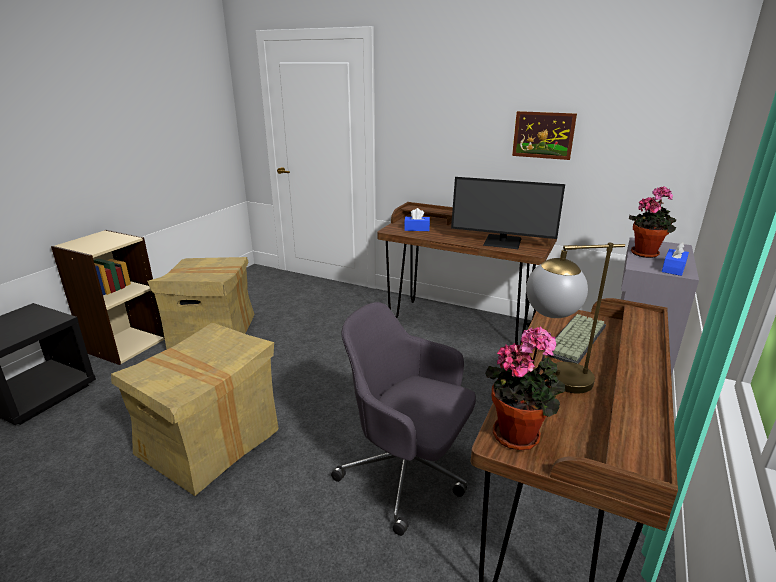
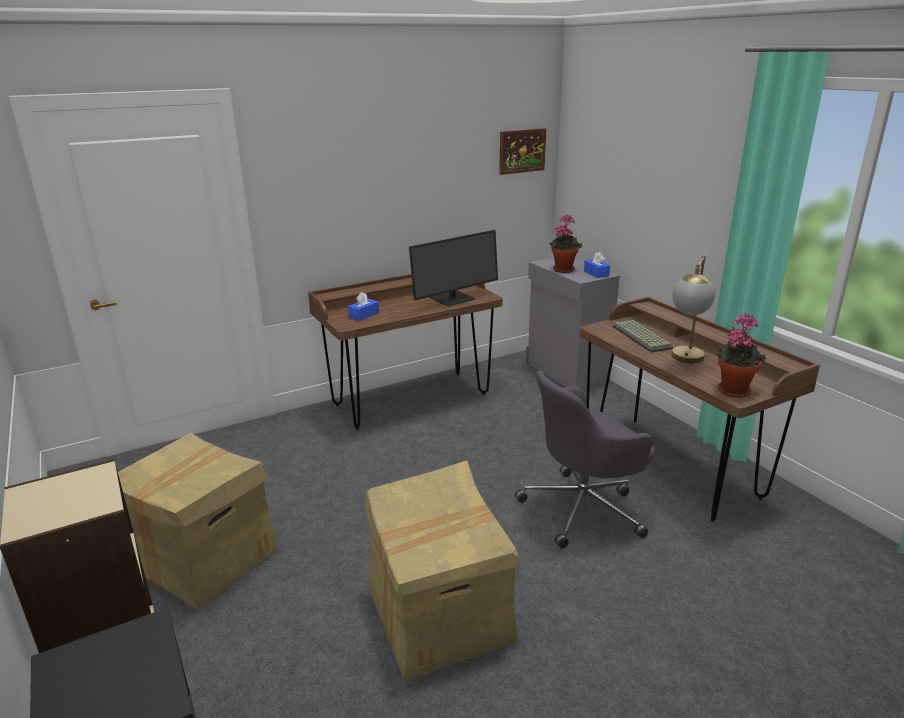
camera: 55 degrees left, 0 degrees up
picture [512,111,577,160] -> picture moved to [499,128,546,175]

